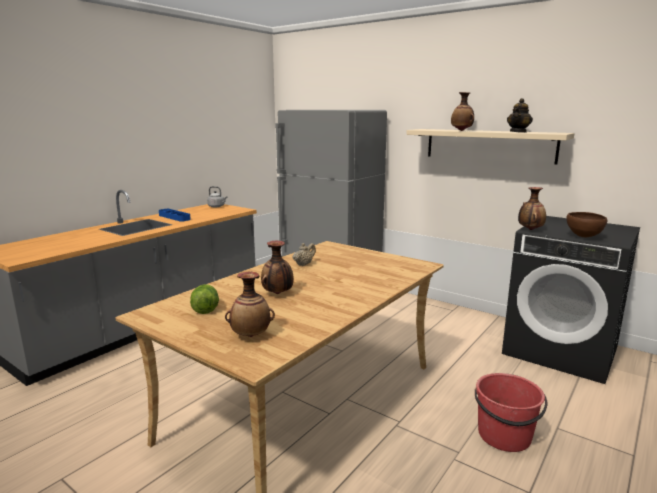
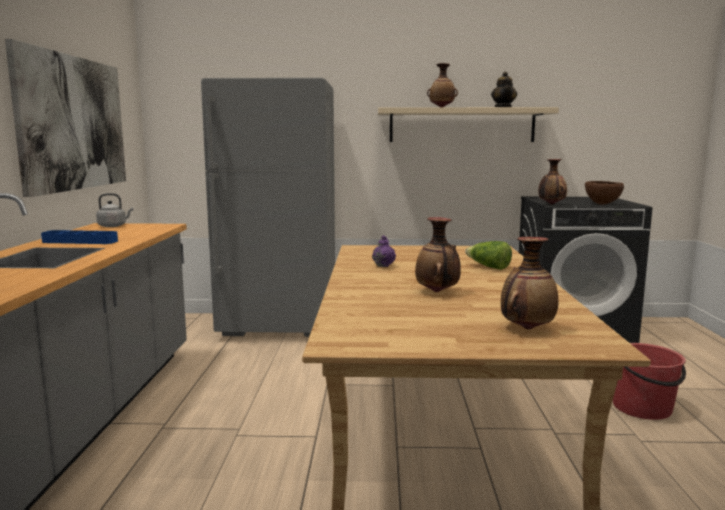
camera: 35 degrees left, 5 degrees down
lettuce [190,284,219,314] -> lettuce moved to [465,241,512,270]
beige teapot [292,243,316,266] -> purple teapot [372,235,396,267]
none -> picture [5,39,126,197]

